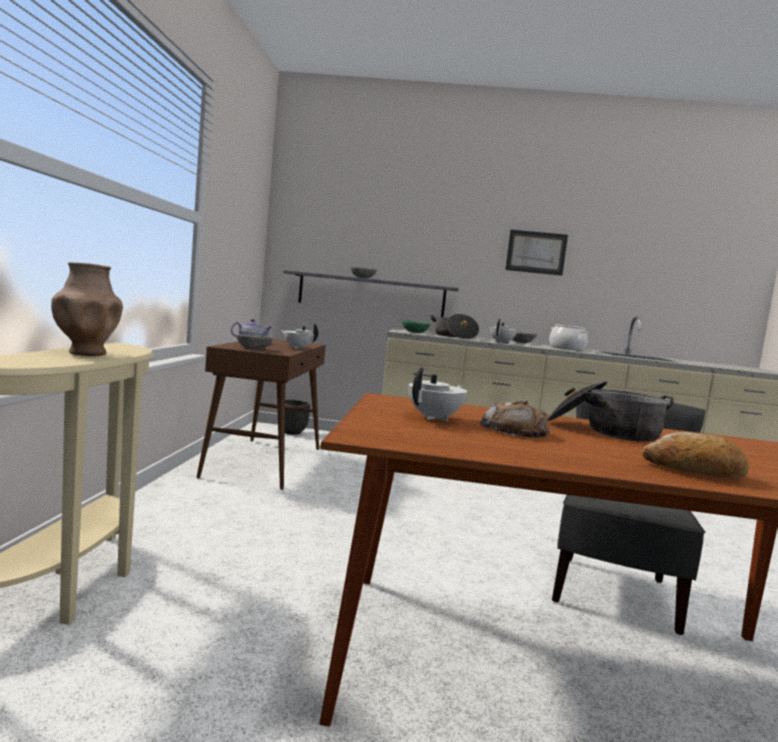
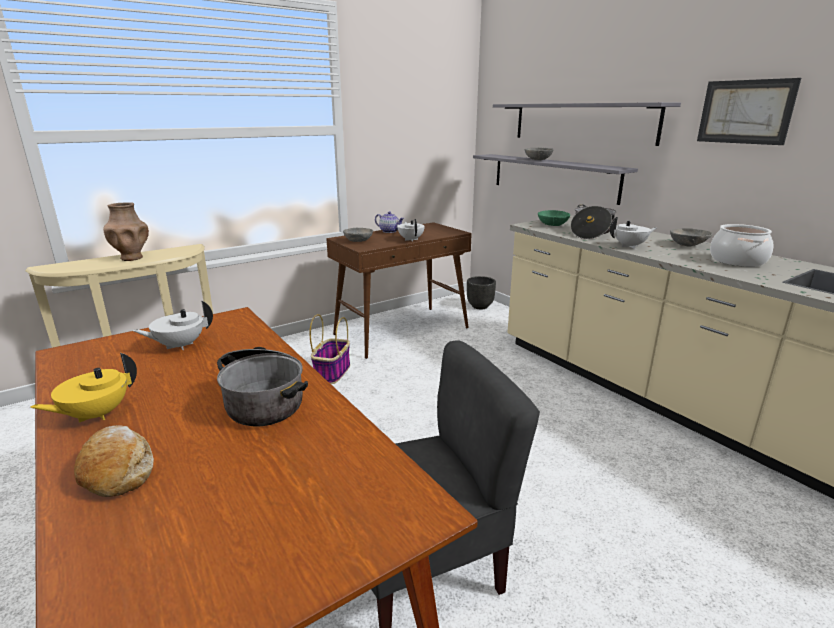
camera: 50 degrees right, 15 degrees up
white teapot [408,368,467,422] -> white teapot turned 150 degrees clockwise [133,300,213,350]
bread [480,401,550,438] -> none
none -> yellow teapot [30,353,137,423]
none -> basket [309,314,350,384]
none -> grey shelf [493,102,681,146]

